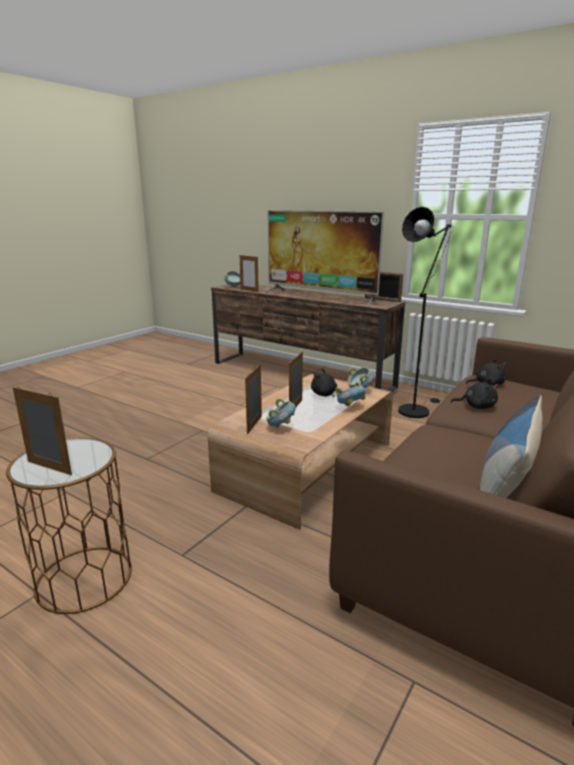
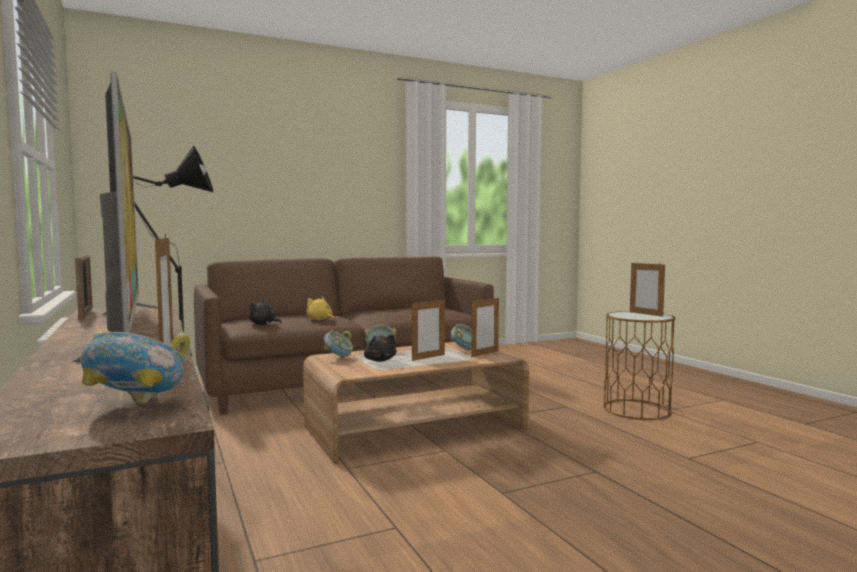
camera: 150 degrees left, 15 degrees down
black plush toy [451,379,499,409] -> yellow plush toy [306,297,334,320]
pillow [480,395,543,498] -> none

